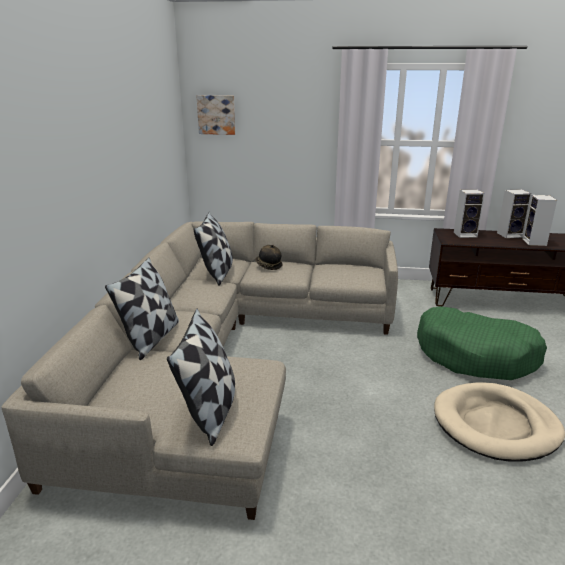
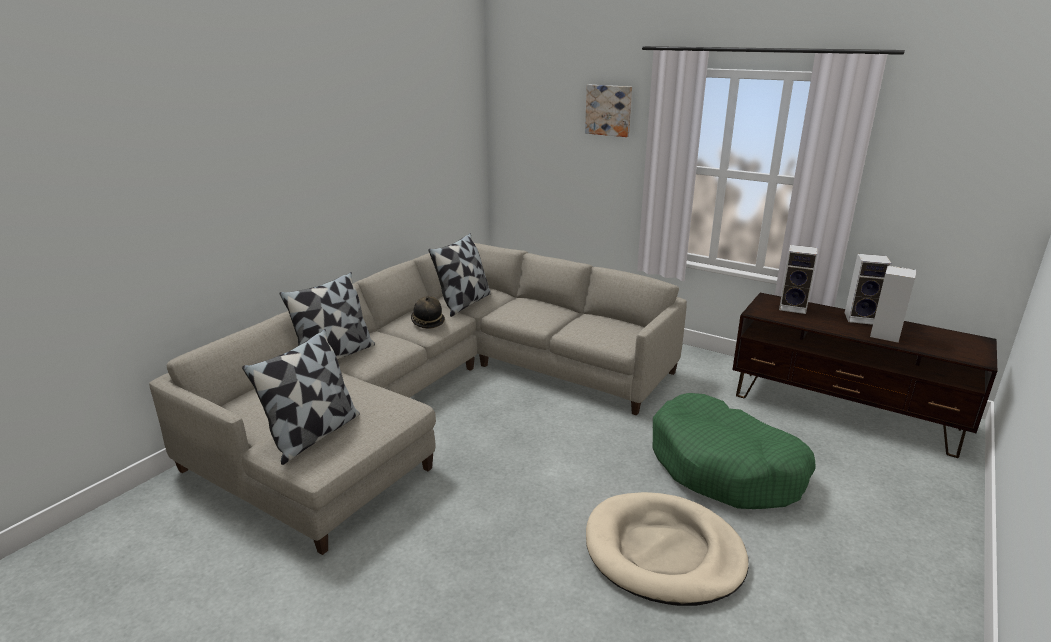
camera: 25 degrees right, 0 degrees up
picture [196,95,235,135] -> picture moved to [585,85,632,137]
hat [255,244,282,270] -> hat moved to [411,296,445,329]

